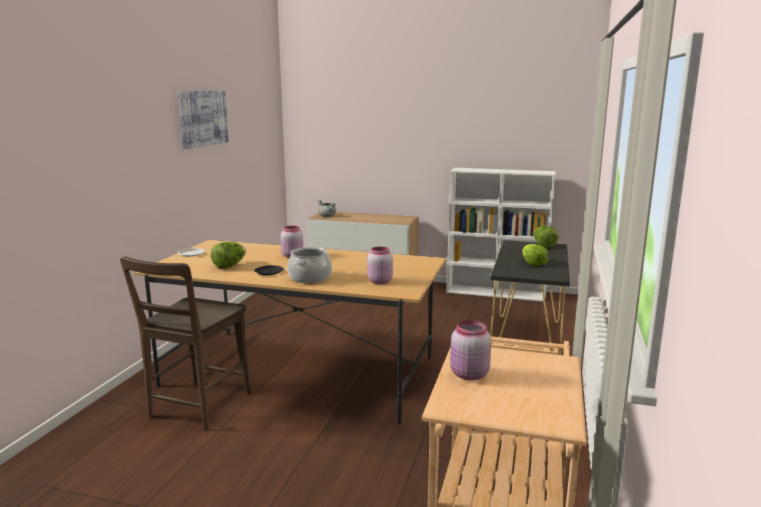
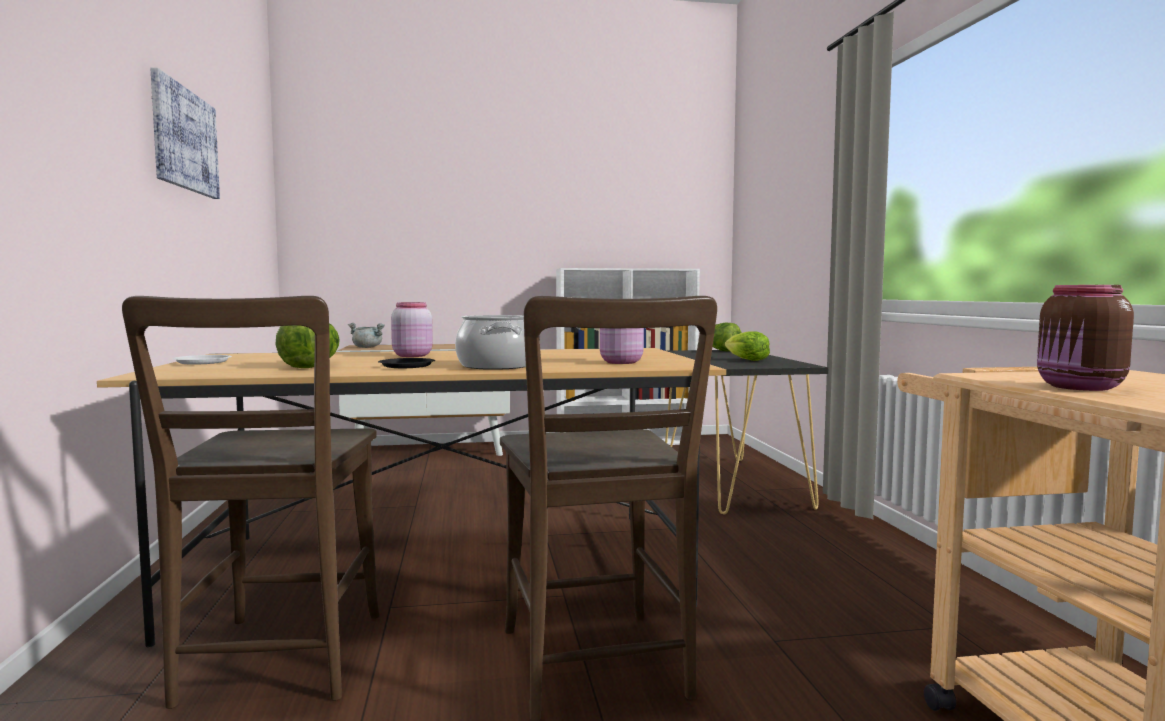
camera: 25 degrees left, 10 degrees down
pink jar [450,320,491,380] -> brown jar [1037,285,1134,391]
none -> brown chair [500,296,717,721]

